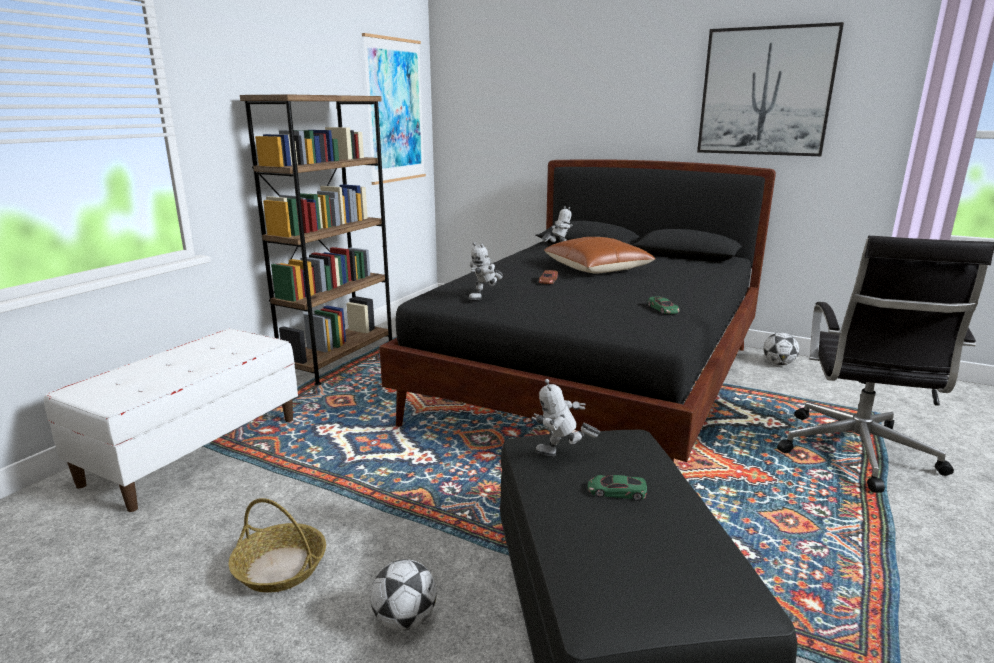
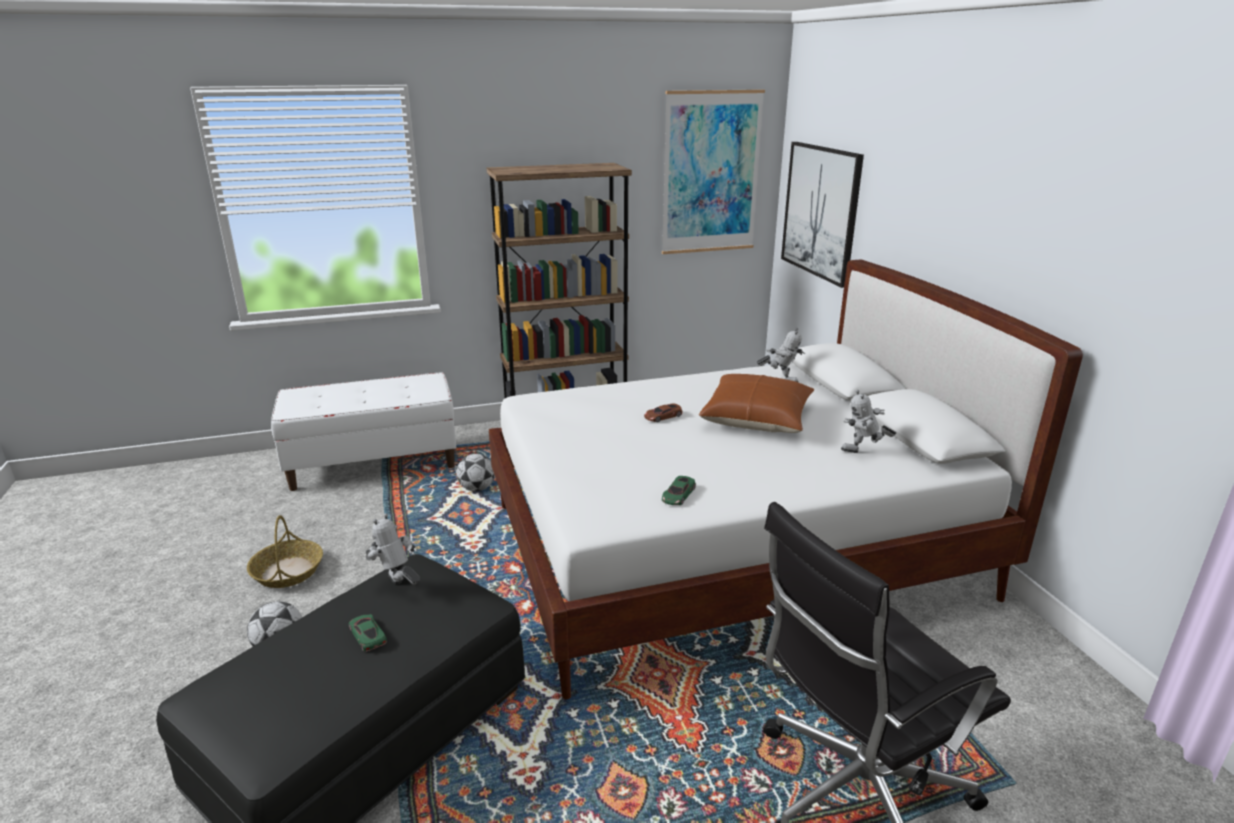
camera: 45 degrees right, 5 degrees up
black bed [379,159,776,462] -> white bed [489,259,1083,700]
toy robot [468,242,503,300] -> toy robot moved to [841,390,896,453]
picture [697,22,844,156] -> picture moved to [781,142,864,288]
football [763,333,799,365] -> football moved to [457,454,495,491]

